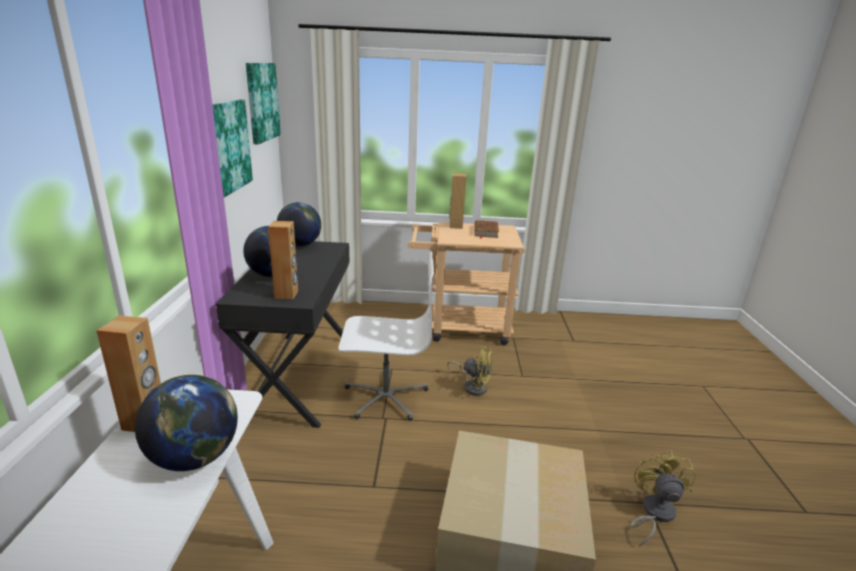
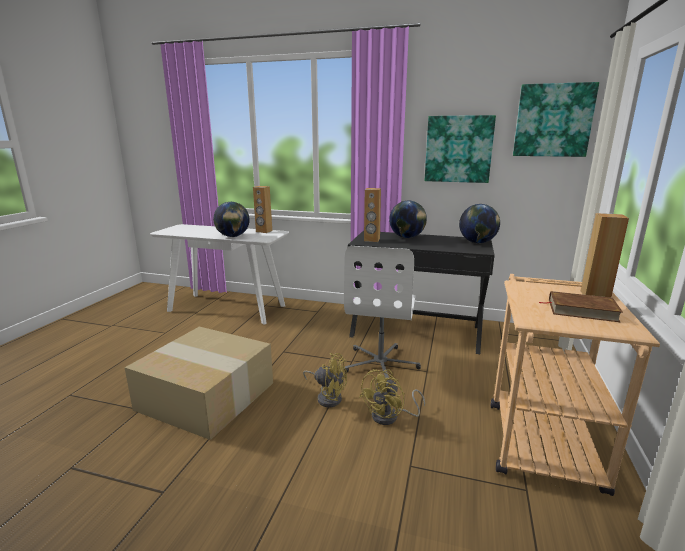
camera: 105 degrees right, 5 degrees down
yellow fan [630,450,696,547] -> yellow fan moved to [303,353,347,407]

